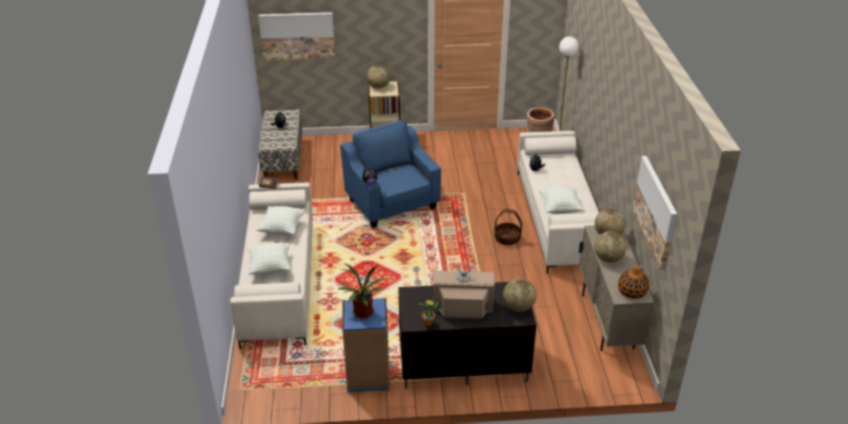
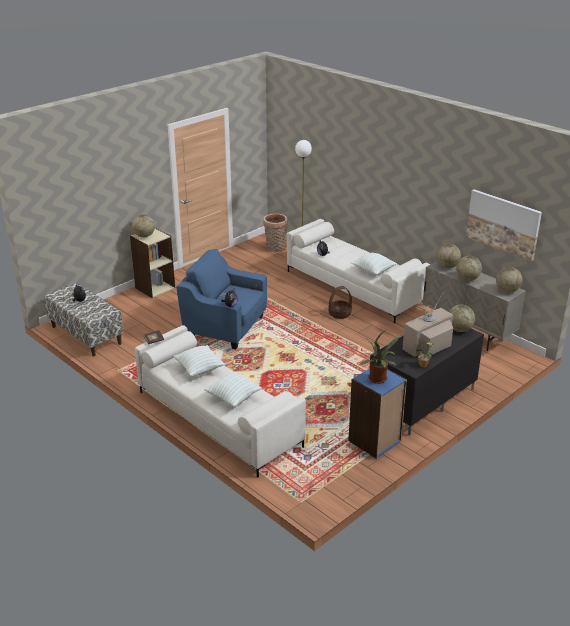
camera: 40 degrees left, 5 degrees down
picture [258,12,335,61] -> none
vase [618,265,649,299] -> globe [496,267,523,293]

